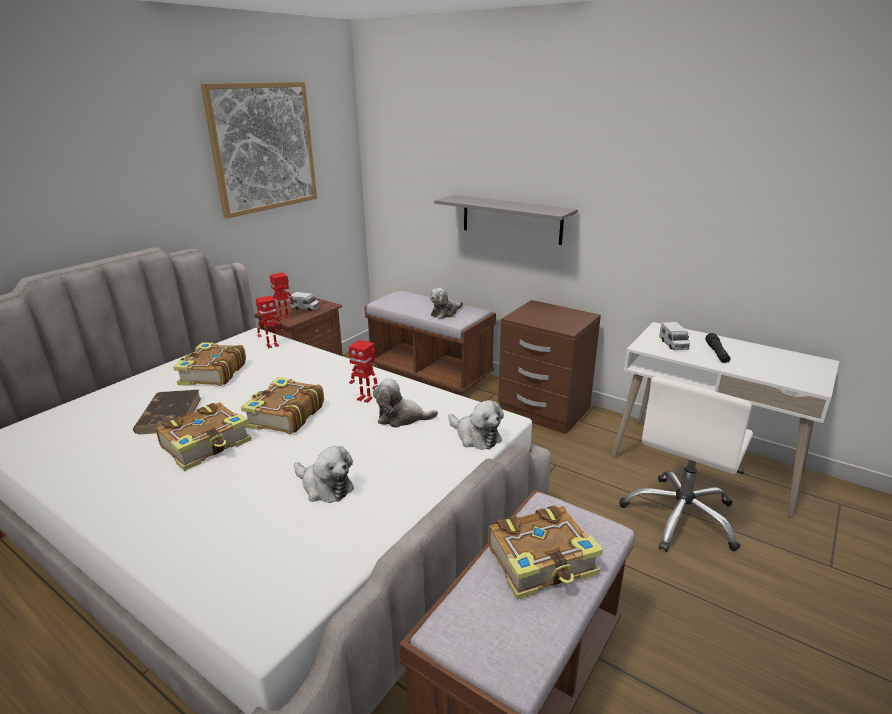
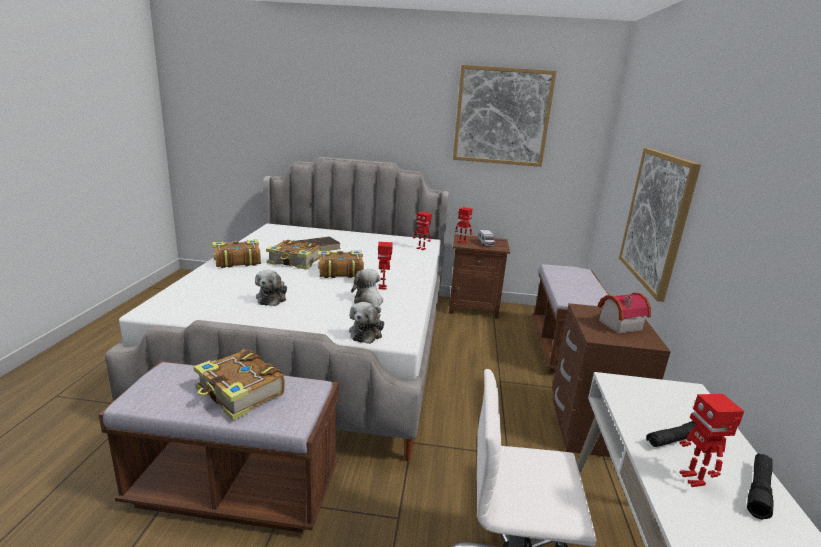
camera: 60 degrees right, 5 degrees down
book [173,342,246,386] -> book moved to [213,240,261,268]
plush toy [430,288,463,319] -> none
grey shelf [434,195,578,245] -> picture [619,148,701,302]
toy truck [659,322,690,350] -> none
none -> toy house [598,292,651,334]
none -> toy robot [679,394,744,487]
none -> black flashlight [747,453,774,520]

